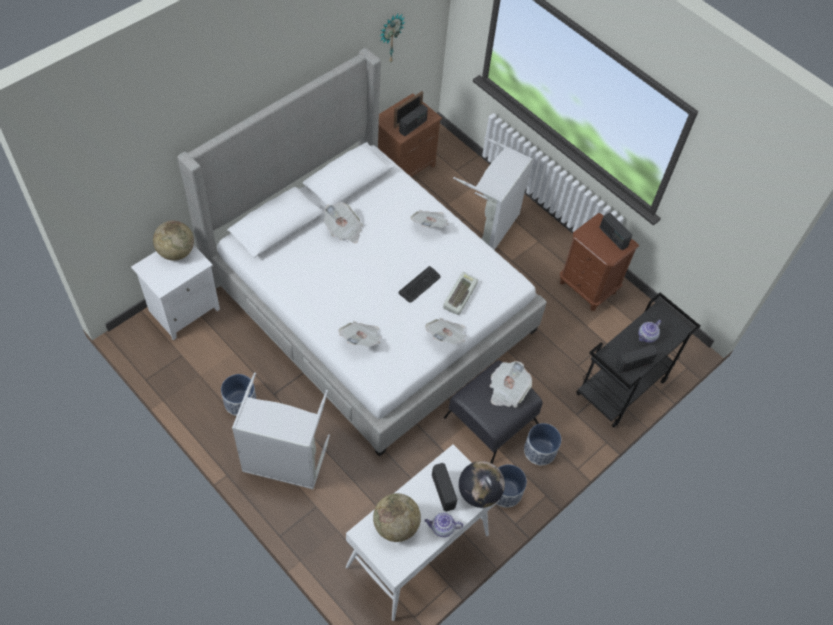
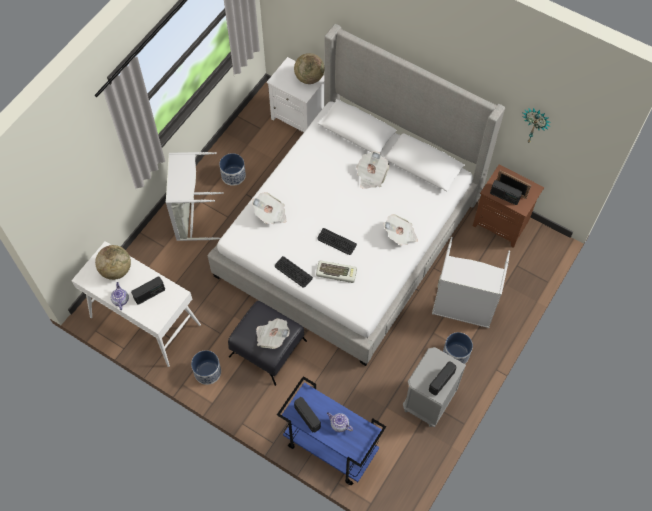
camera: 80 degrees right, 5 degrees up
newspaper [425,318,466,344] -> keyboard [275,256,313,288]
globe [459,461,505,508] -> none
planter [524,423,561,465] -> planter moved to [443,332,473,364]
brown nightstand [560,213,639,311] -> grey nightstand [403,347,466,428]
black cart [576,292,701,428] -> blue cart [277,376,386,485]

